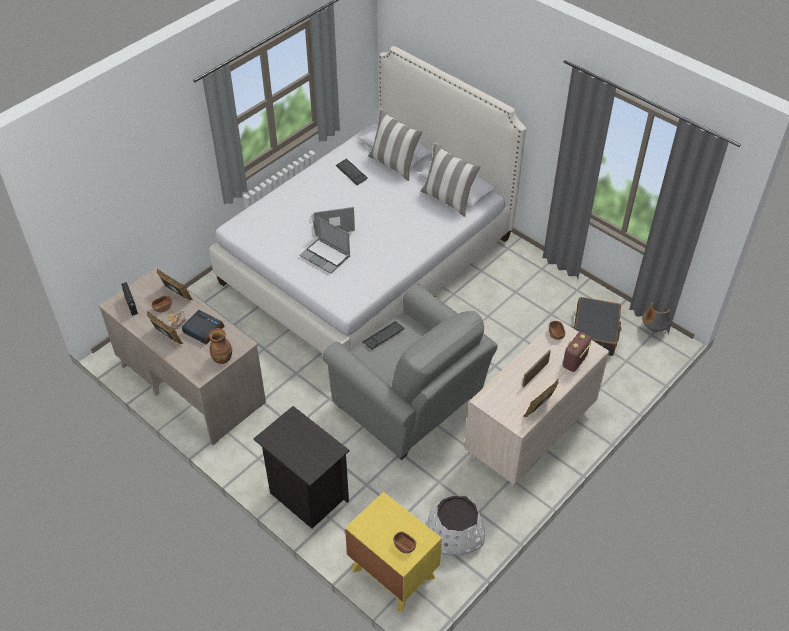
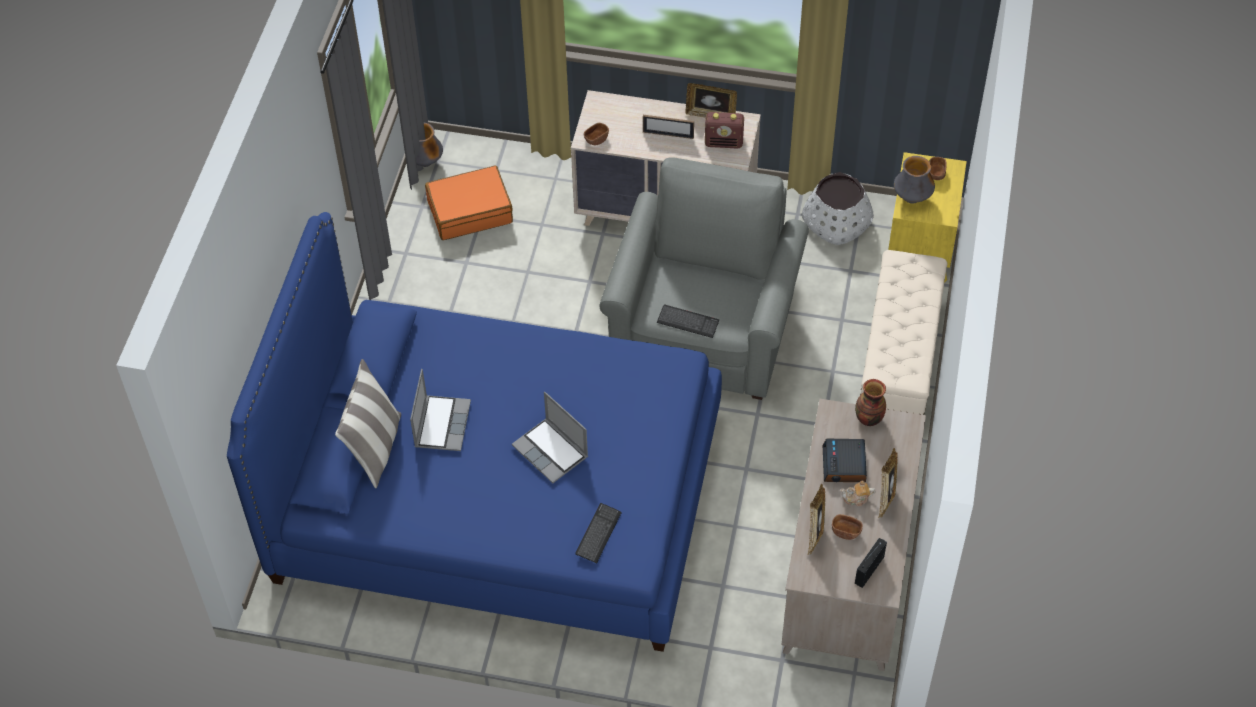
camera: 120 degrees left, 5 degrees up
white bed [209,46,526,354] -> blue bed [227,212,722,652]
black nightstand [253,406,350,529] -> beige bench [860,250,947,415]
laptop [300,217,350,274] -> laptop moved to [410,369,471,451]
keyboard [336,159,368,185] -> keyboard moved to [575,503,622,564]
pillow [420,142,480,217] -> none
radio [563,332,592,372] -> radio moved to [705,112,744,149]
black suitcase [573,297,621,356] -> orange suitcase [425,165,513,240]
none -> vase [894,156,935,204]

